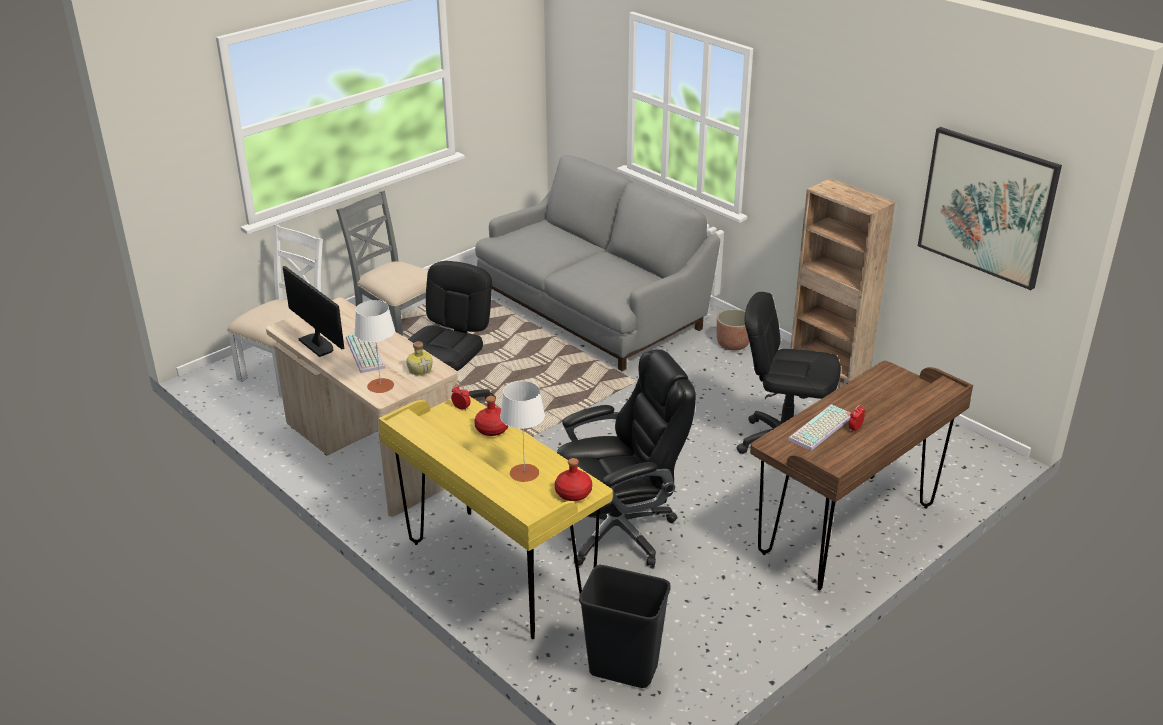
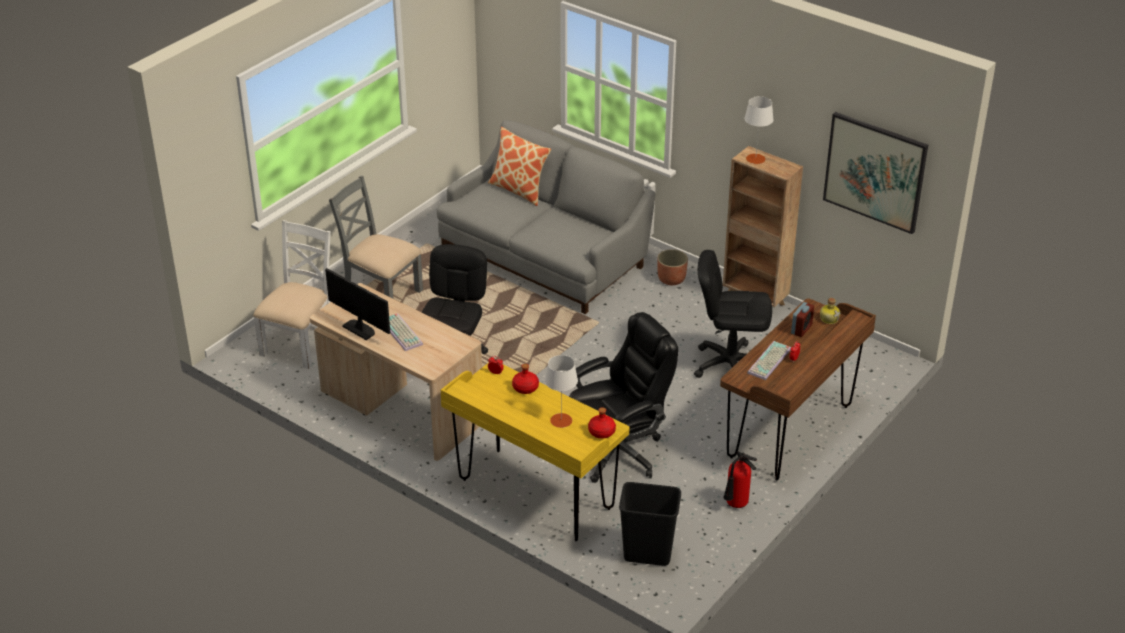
camera: 10 degrees left, 5 degrees up
white table lamp [354,300,395,393] -> white table lamp moved to [744,96,774,164]
bottle [406,341,433,376] -> bottle moved to [820,298,840,324]
none -> pillow [488,127,551,206]
none -> fire extinguisher [723,452,757,508]
none -> alarm clock [791,302,814,337]

